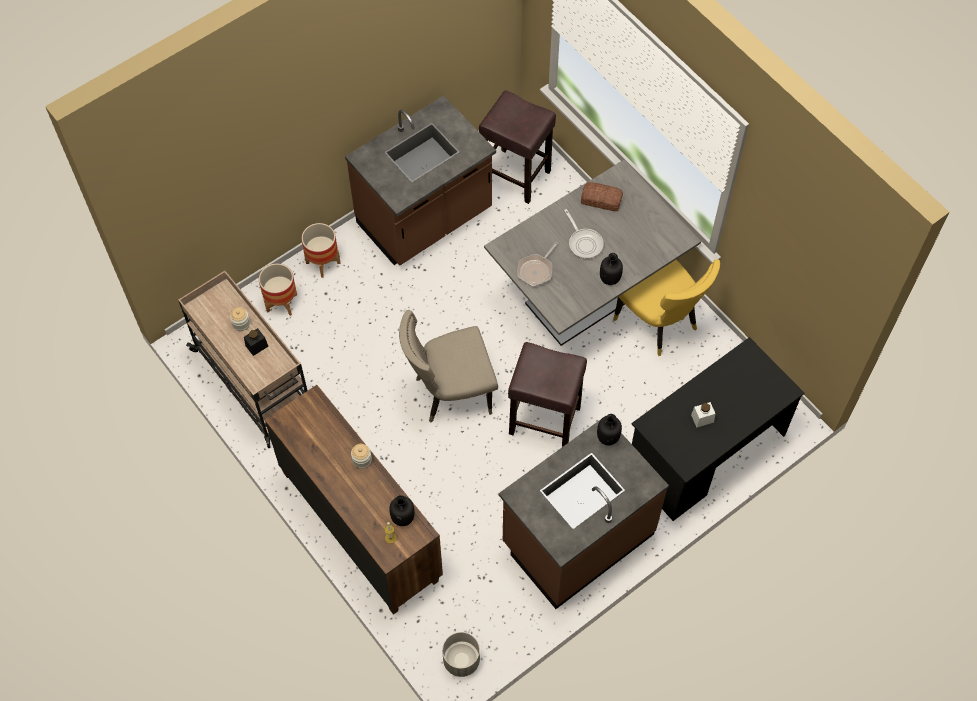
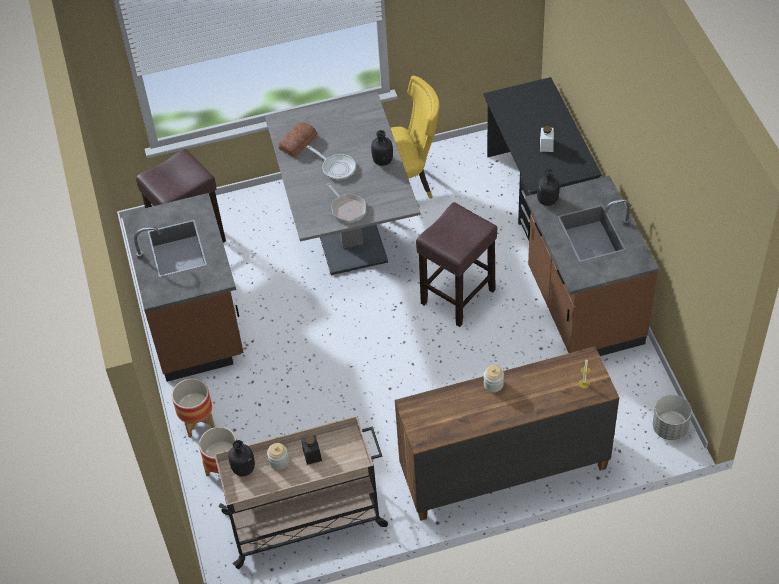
camera: 65 degrees left, 10 degrees down
black bottle [389,495,415,526] -> black bottle moved to [228,440,255,476]
beige chair [399,310,498,423] -> none
frying pan [564,209,604,259] -> frying pan turned 45 degrees clockwise [307,145,356,180]

